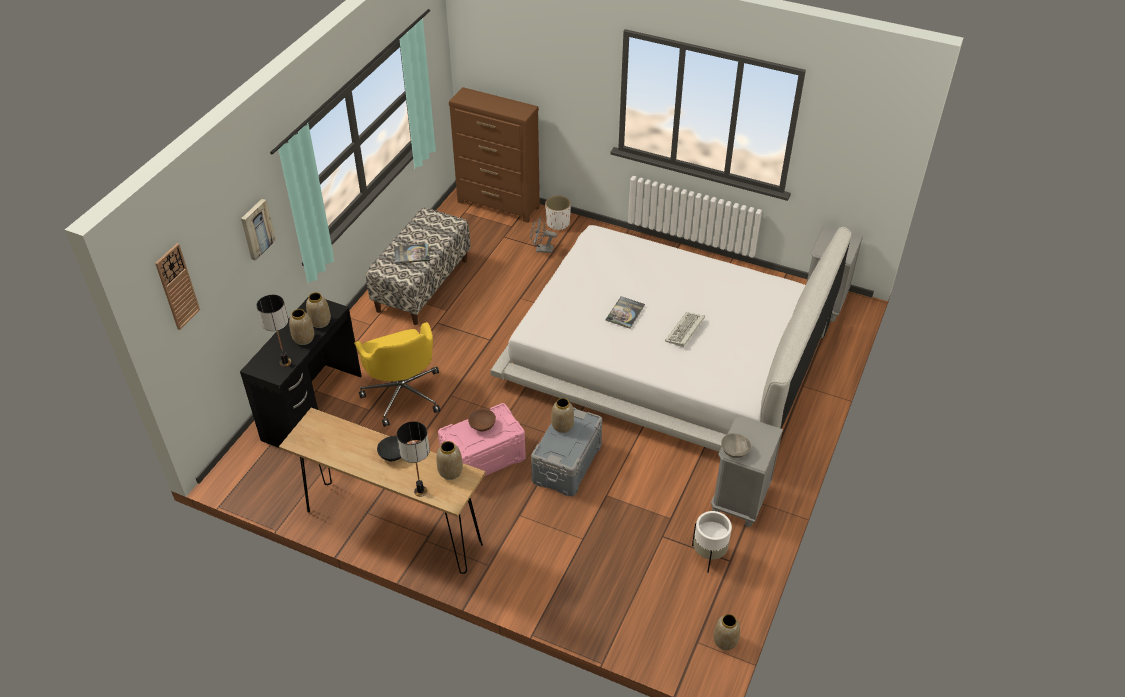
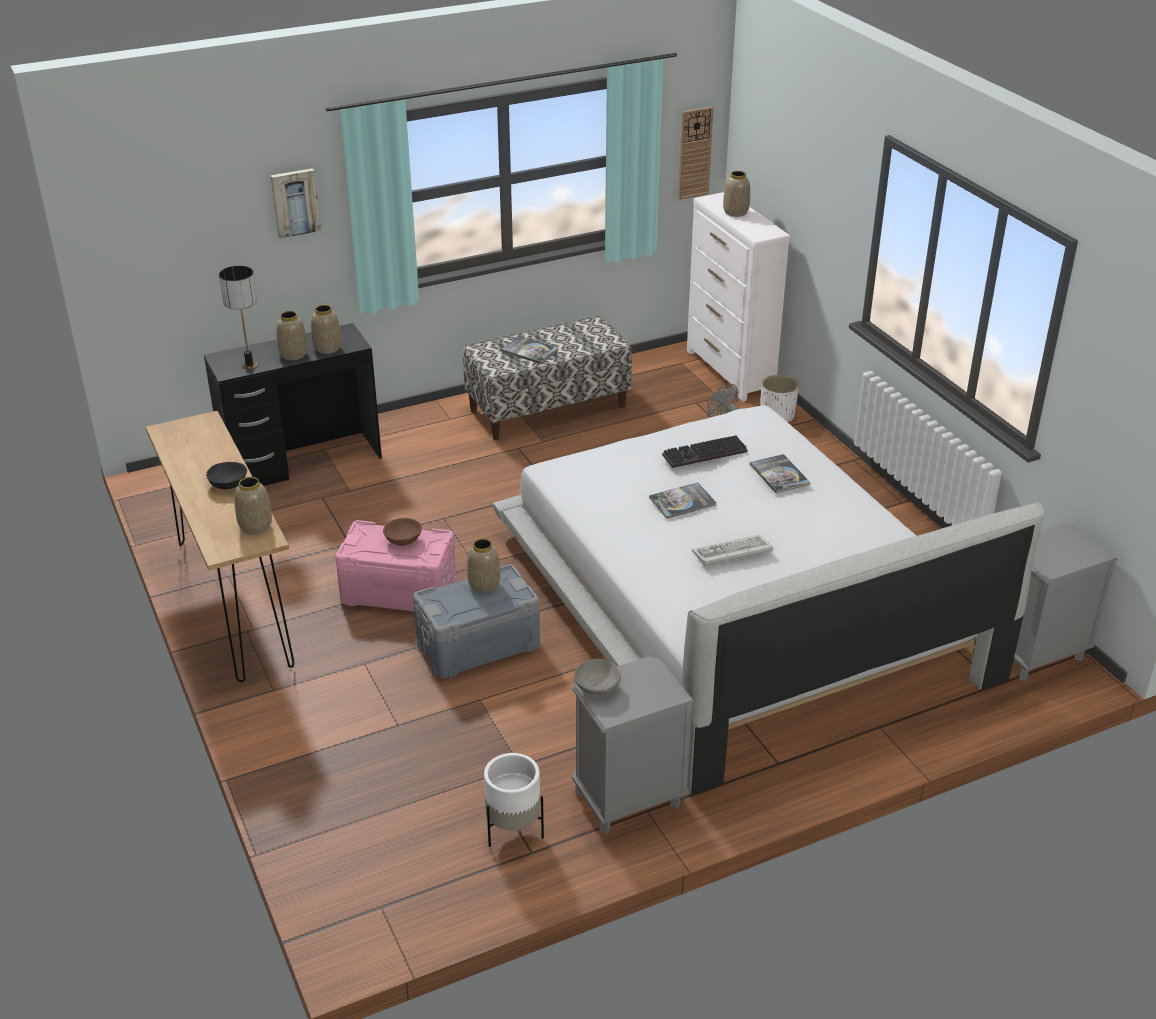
camera: 40 degrees right, 10 degrees down
wall clock [155,243,200,330] -> wall clock moved to [678,107,713,200]
yellow office chair [354,322,440,427] -> none
table lamp [397,421,430,497] -> none
brown dresser [449,87,540,223] -> white dresser [687,192,790,401]
vase [713,614,740,650] -> vase moved to [723,171,750,217]
none -> keyboard [662,435,748,468]
none -> book [750,454,810,493]

